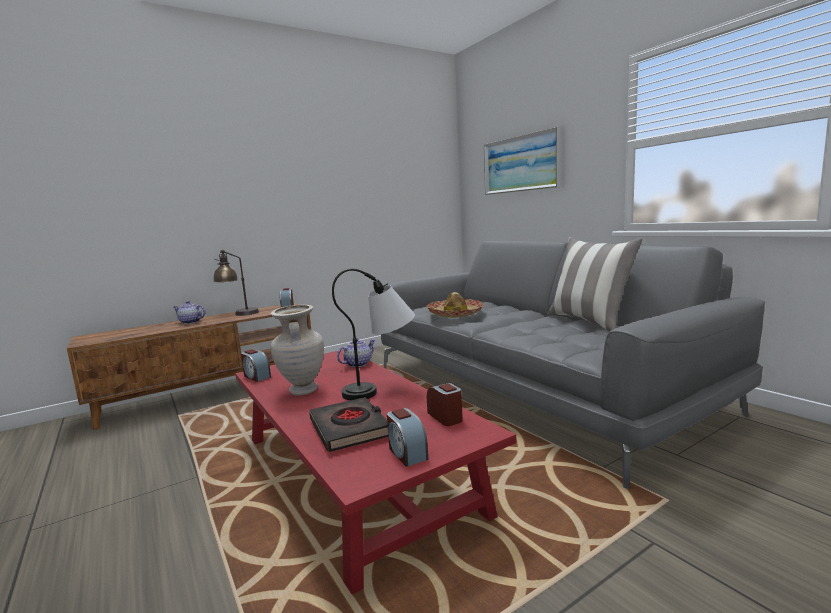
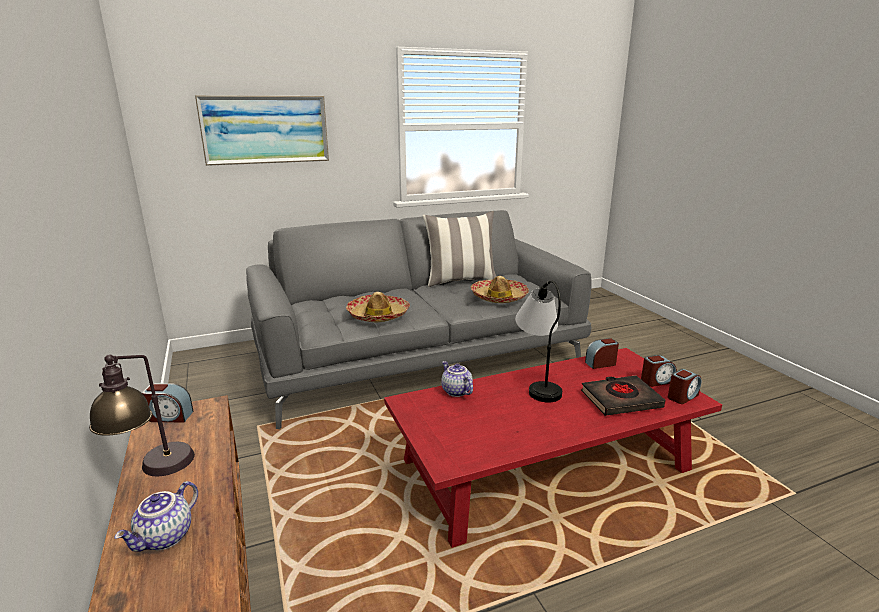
camera: 80 degrees left, 10 degrees up
alarm clock [241,349,271,382] -> alarm clock moved to [668,369,701,404]
beige vase [271,305,324,396] -> none
none -> hat [471,276,529,303]

